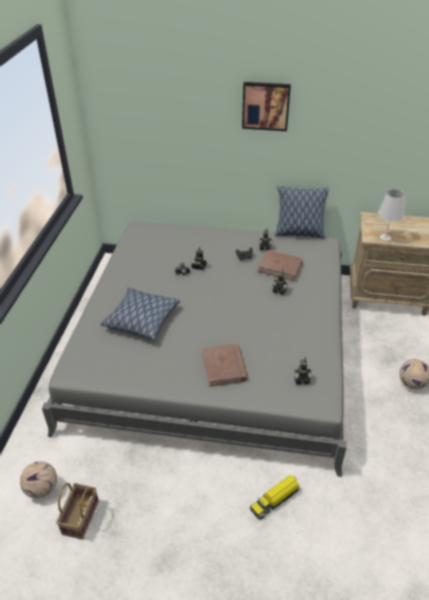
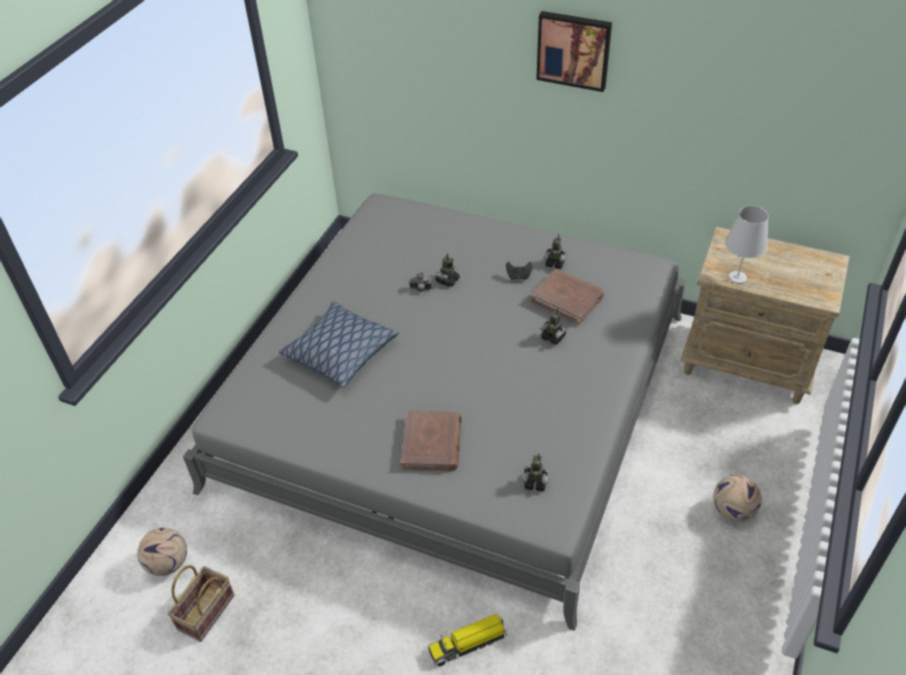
camera: 15 degrees right, 5 degrees up
pillow [275,186,329,239] -> none

